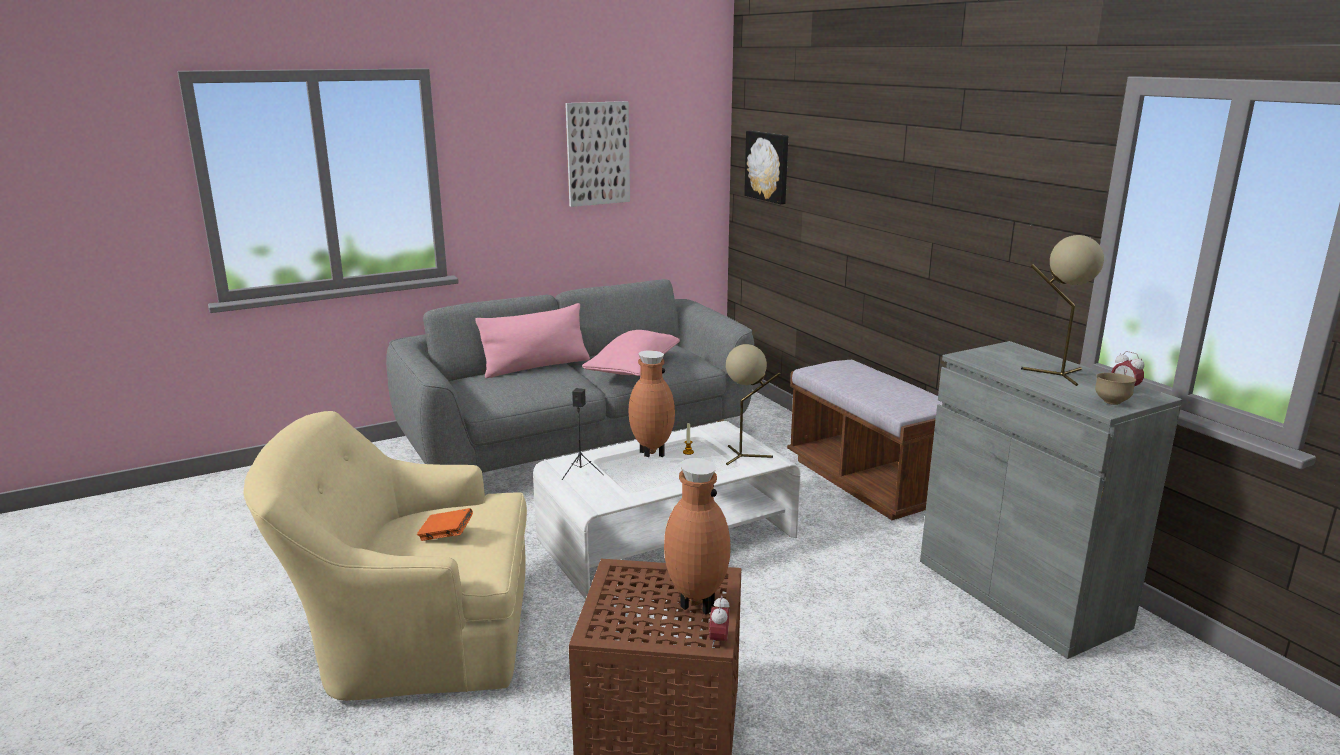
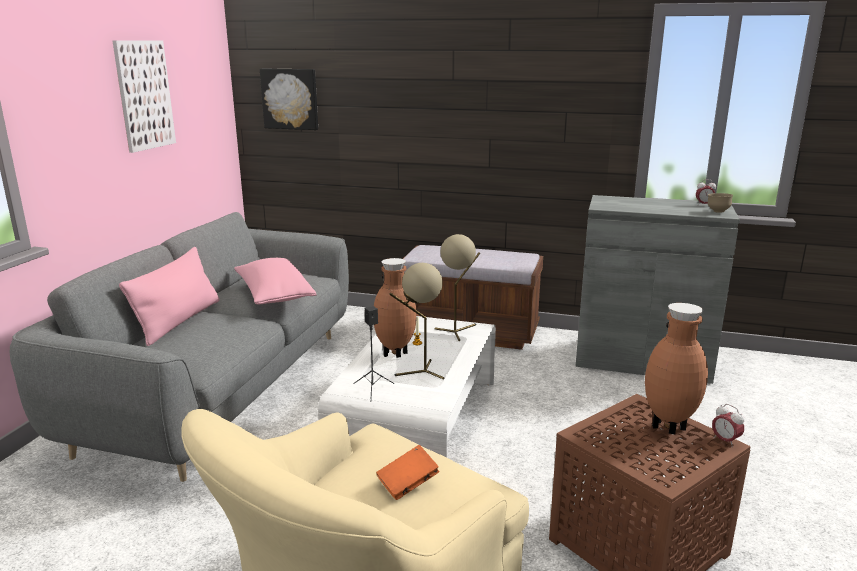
camera: 45 degrees left, 0 degrees up
beige table lamp [1021,235,1104,386] -> beige table lamp moved to [389,263,445,380]

